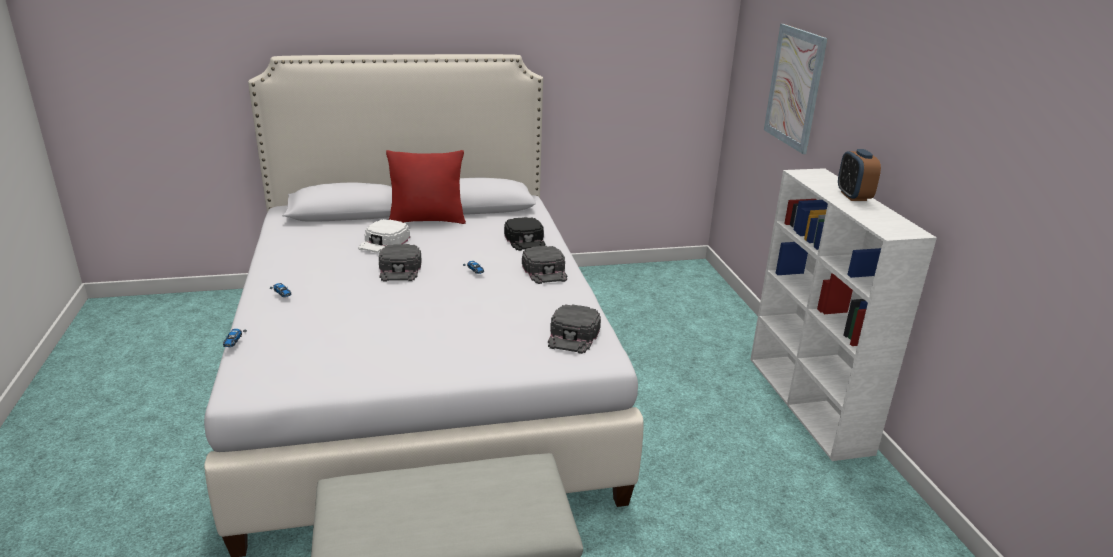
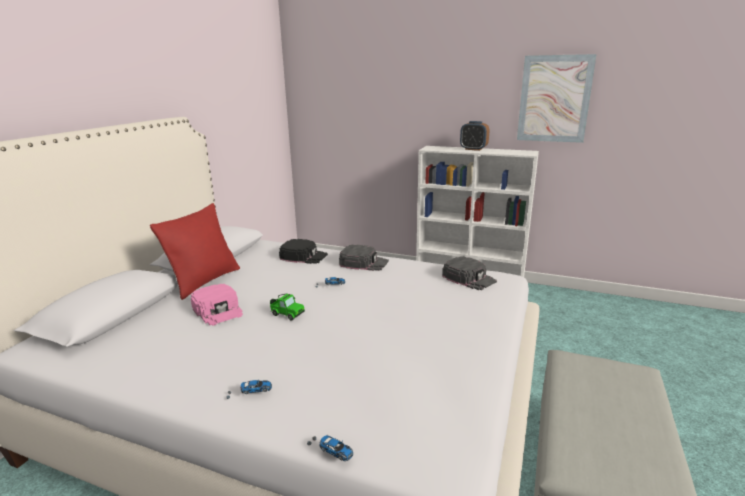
camera: 55 degrees left, 5 degrees down
white cap [358,219,410,253] -> pink cap [191,284,243,326]
black cap [379,244,421,282] -> toy car [270,294,305,321]
picture [764,24,828,154] -> picture moved to [517,54,597,143]

